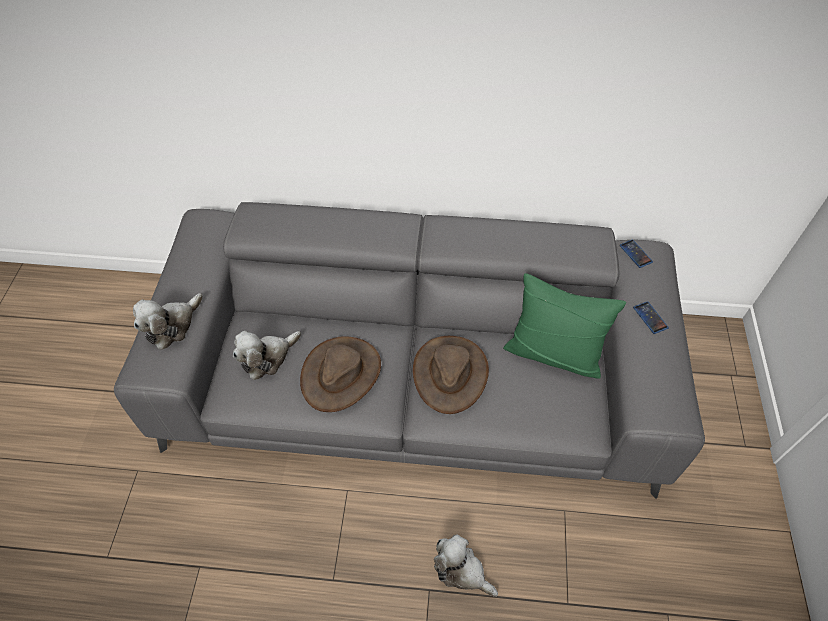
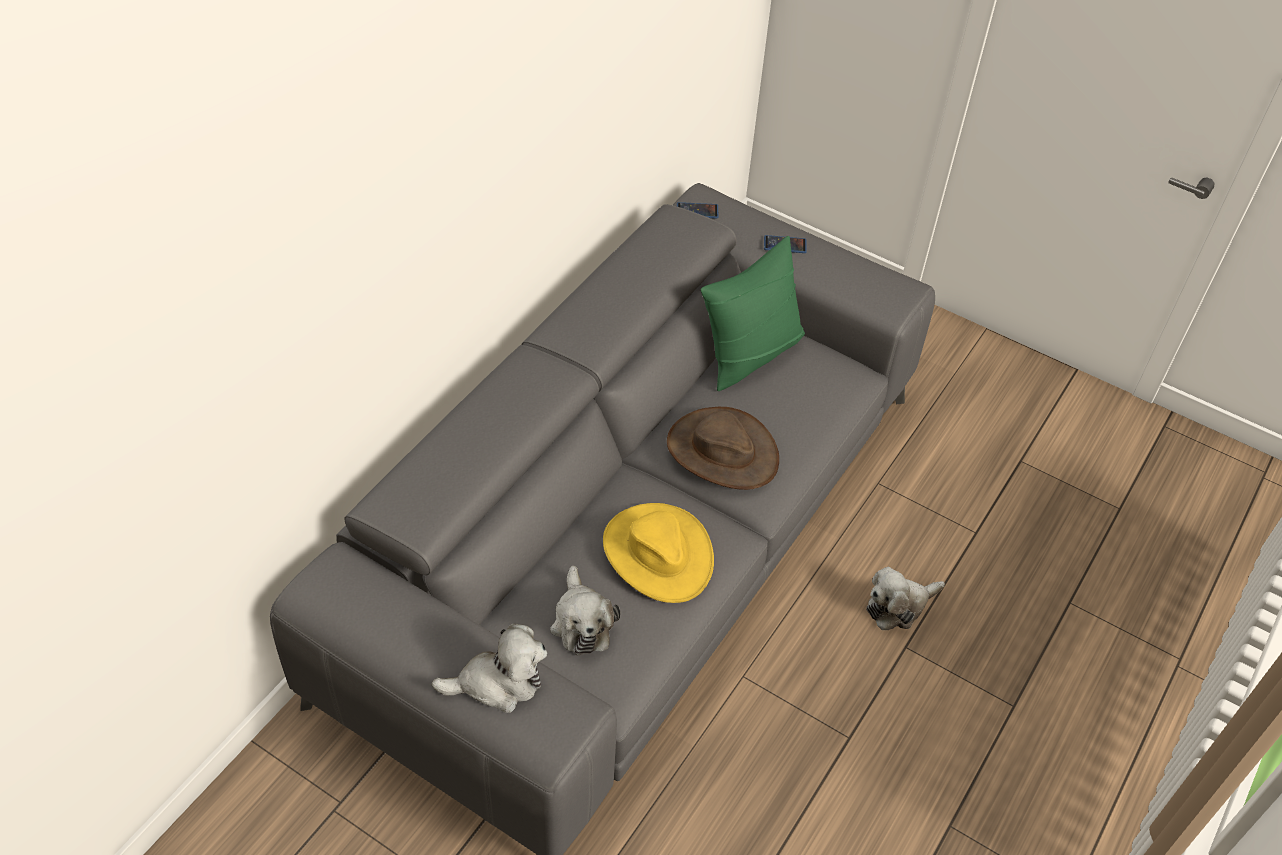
camera: 65 degrees left, 5 degrees down
plush toy [133,293,203,350] -> plush toy turned 75 degrees counterclockwise [432,623,547,713]
brown hat [300,336,381,412] -> yellow hat [603,503,714,603]

